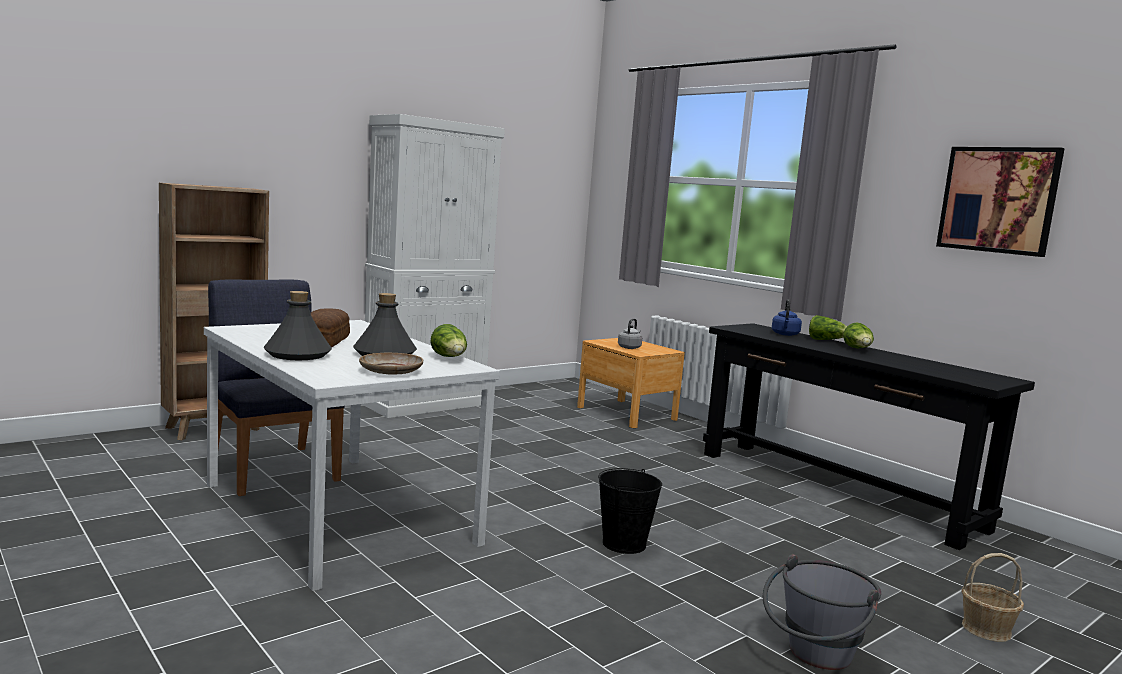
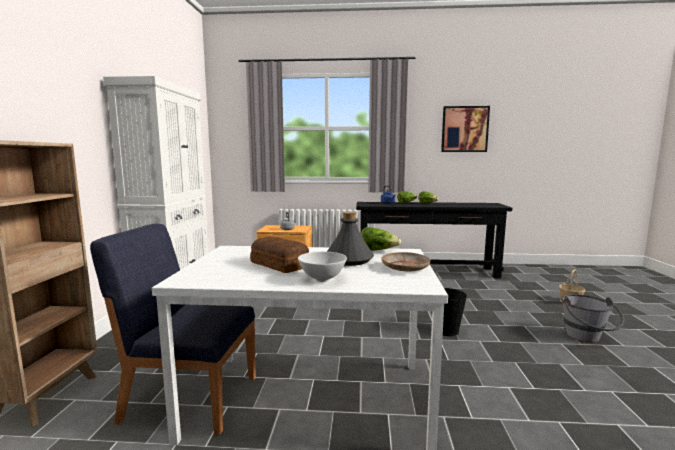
camera: 45 degrees left, 0 degrees up
grey bottle [263,291,332,360] -> white bowl [298,252,347,282]

